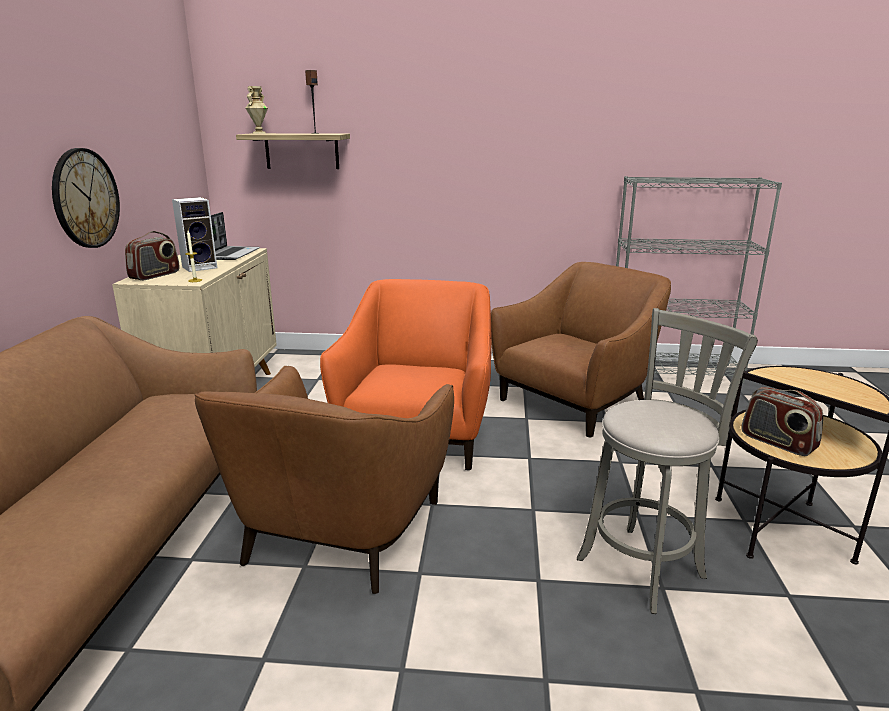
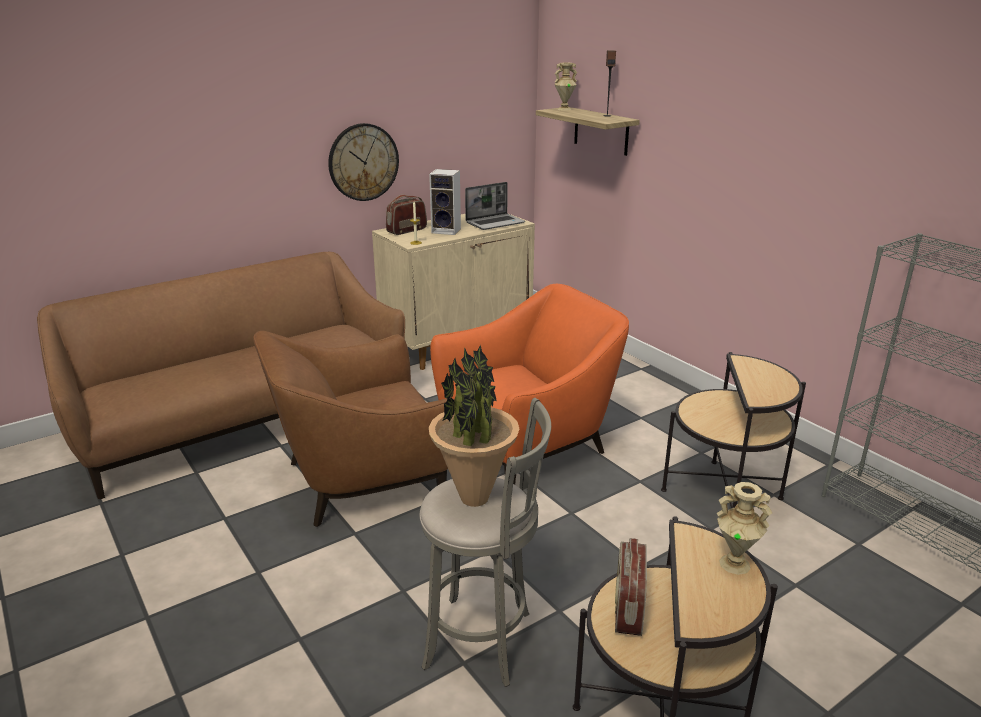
camera: 50 degrees right, 5 degrees up
radio [125,231,180,280] -> radio turned 150 degrees clockwise [386,195,427,235]
brown armchair [491,262,671,437] -> side table [661,352,806,508]
none -> potted plant [429,345,519,507]
none -> beige vase [717,482,772,575]

